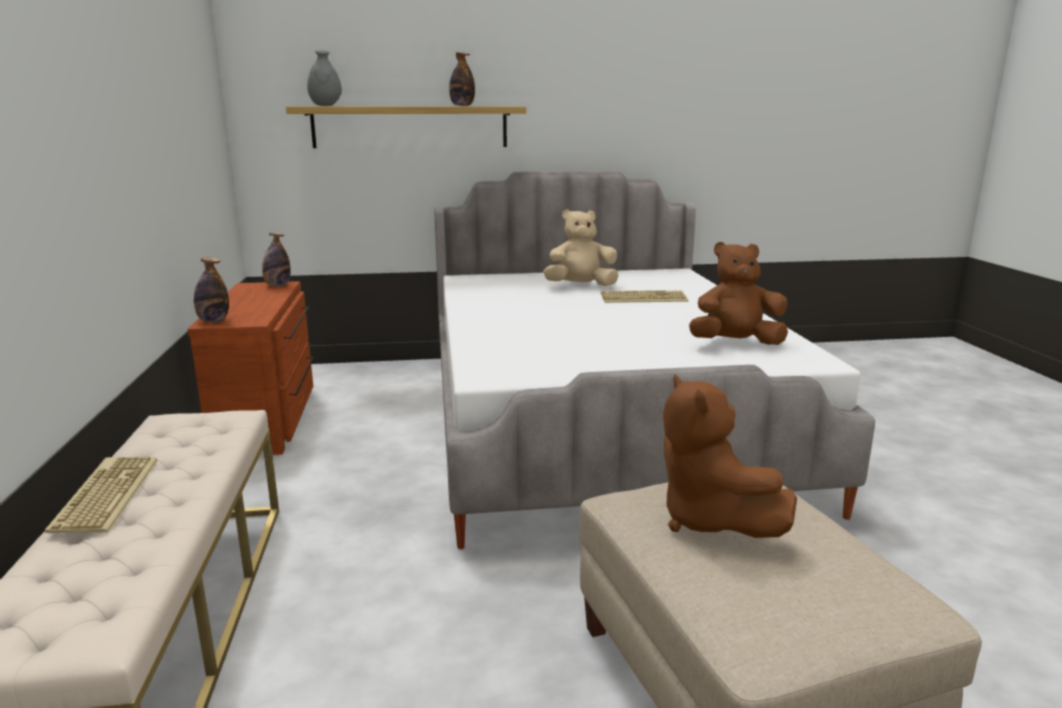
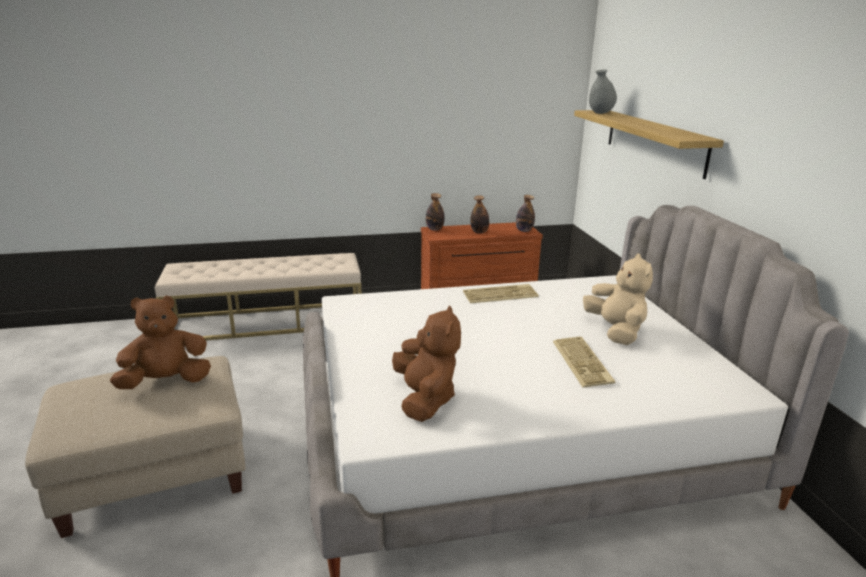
camera: 85 degrees right, 5 degrees up
keyboard [45,457,158,533] -> keyboard moved to [463,284,539,303]
bottle [449,52,475,106] -> bottle moved to [470,195,489,233]

